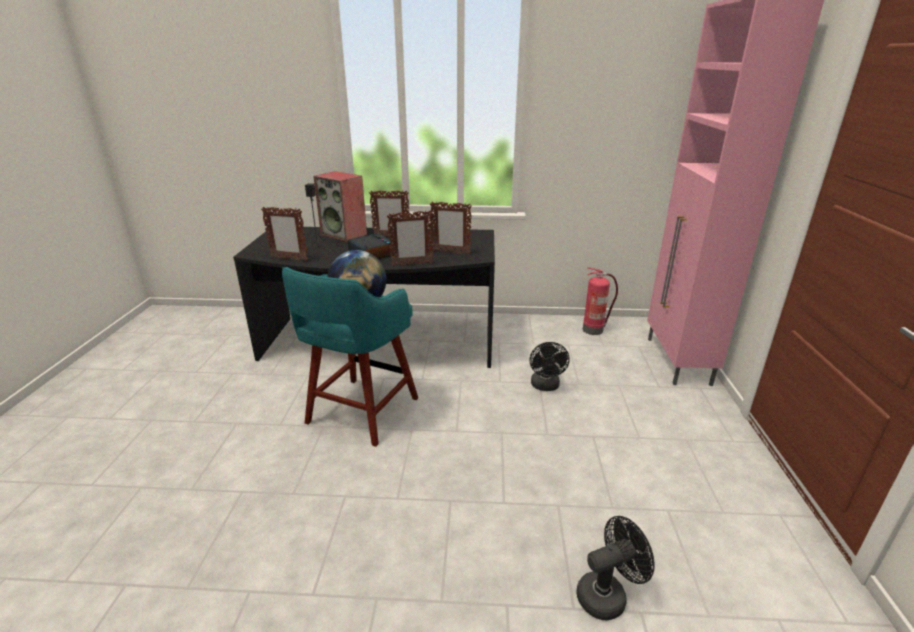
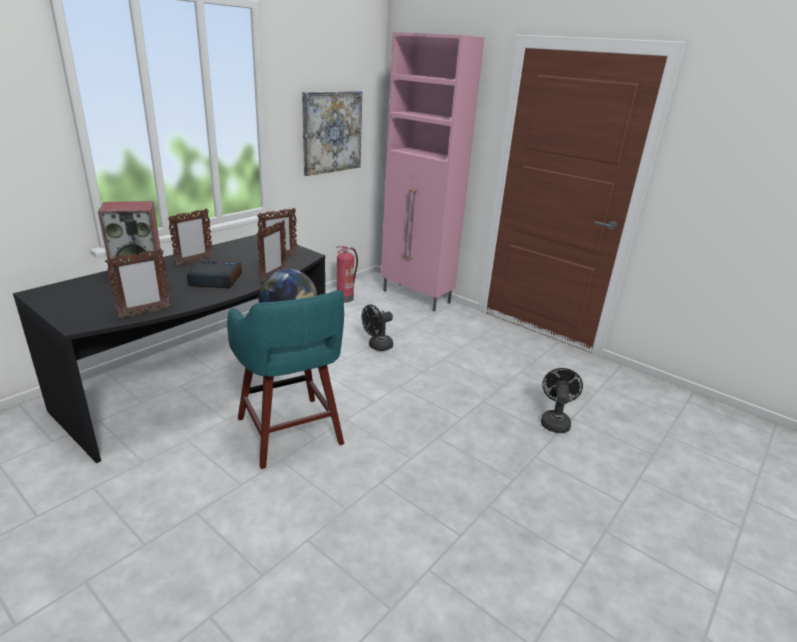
camera: 55 degrees left, 0 degrees up
black fan [529,342,570,391] -> black fan turned 105 degrees clockwise [362,305,393,351]
none -> picture [302,91,362,176]

